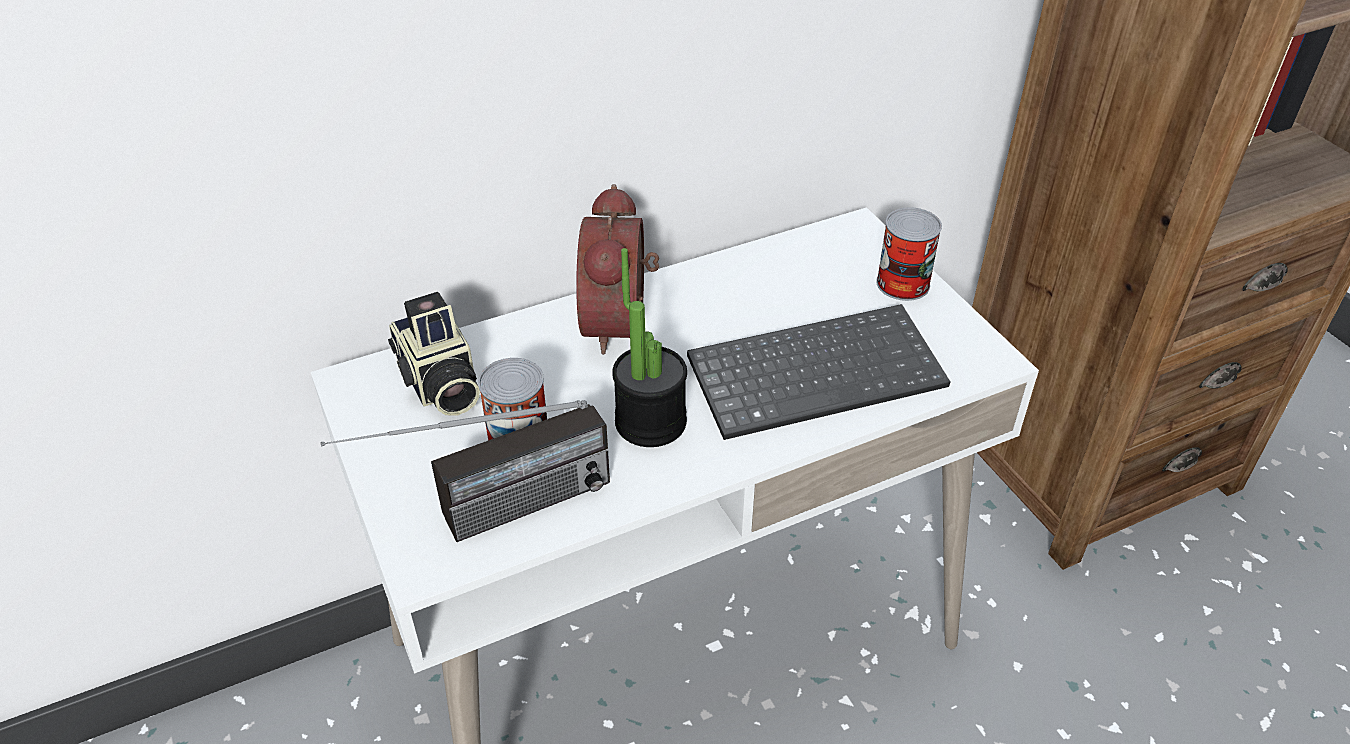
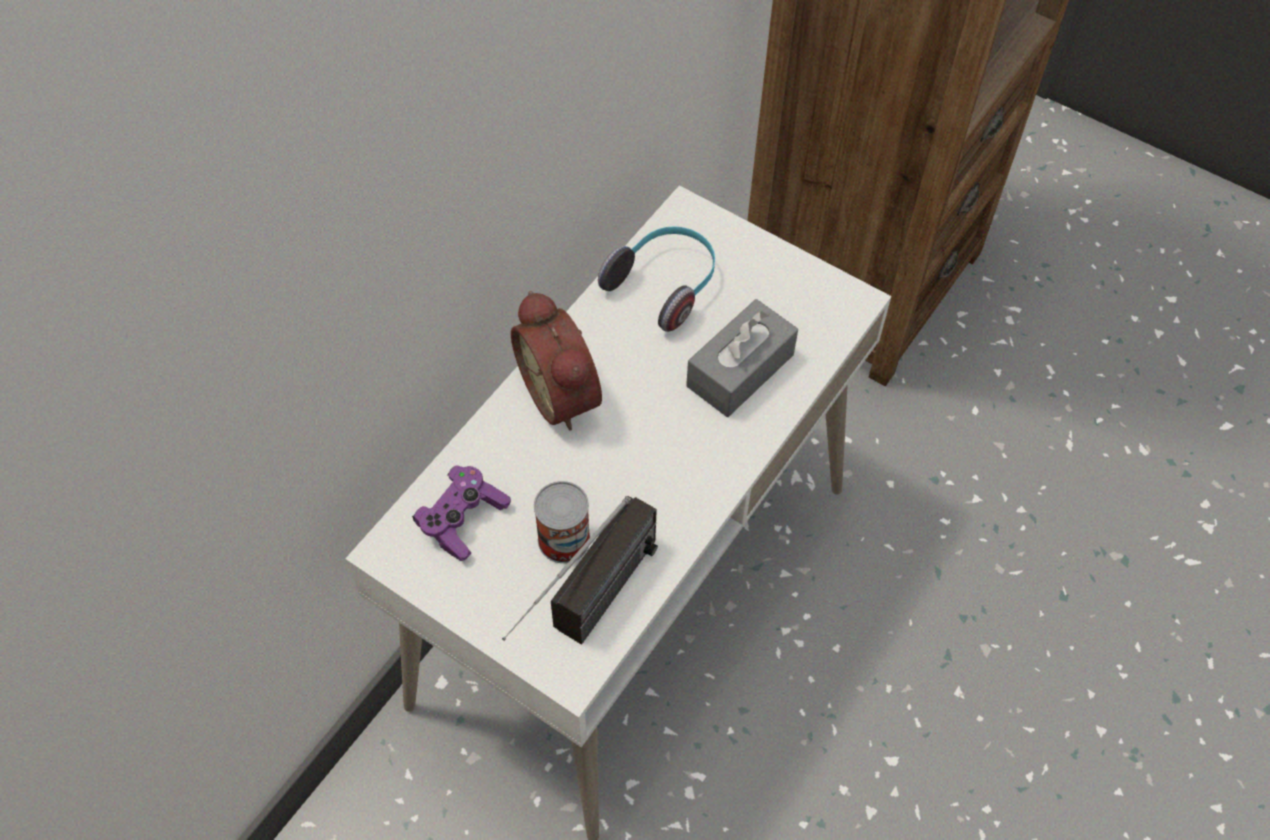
camera: 30 degrees left, 15 degrees up
camera [388,292,480,416] -> purple game controller [412,465,511,561]
potted plant [612,248,687,447] -> none
keyboard [687,304,950,440] -> grey tissue box [686,299,798,417]
can [876,207,942,301] -> none
none -> headphones [598,226,715,332]

